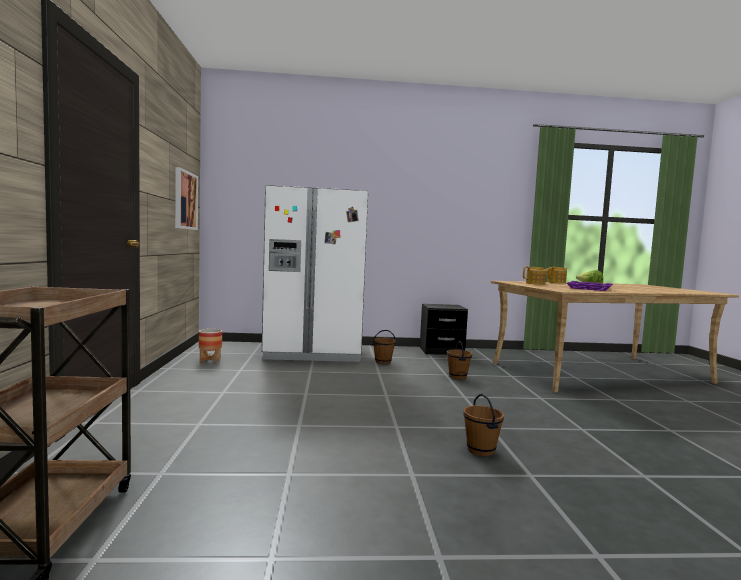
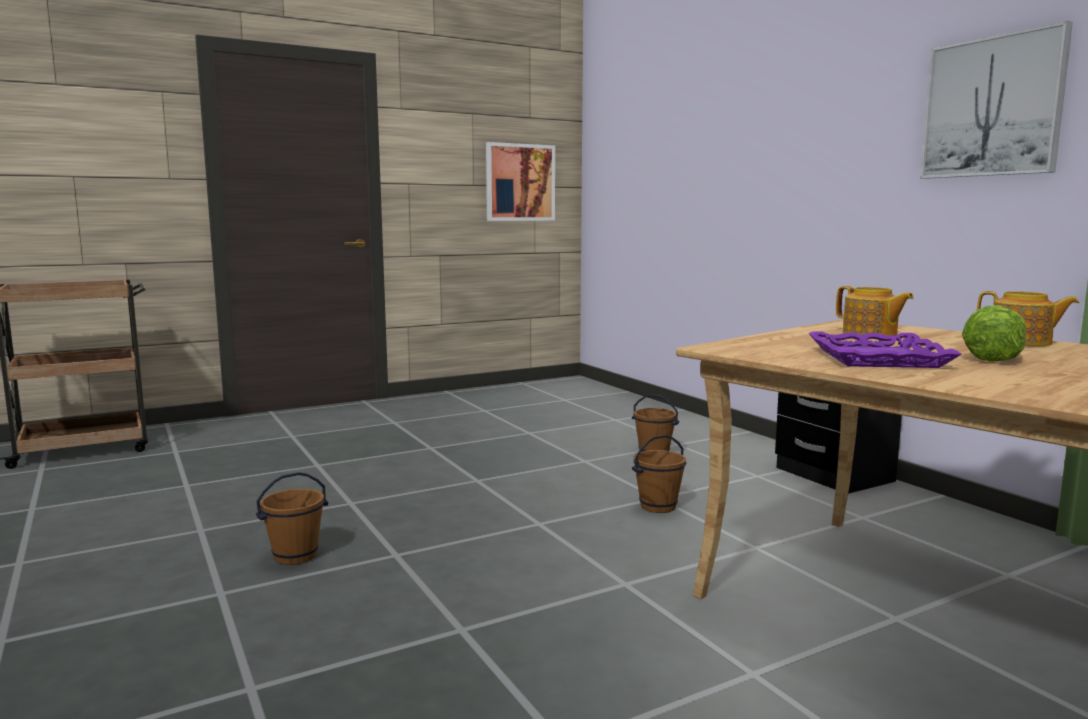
camera: 65 degrees right, 5 degrees up
planter [199,329,222,363] -> none
white fridge [262,185,368,362] -> none
none -> picture [920,21,1073,179]

